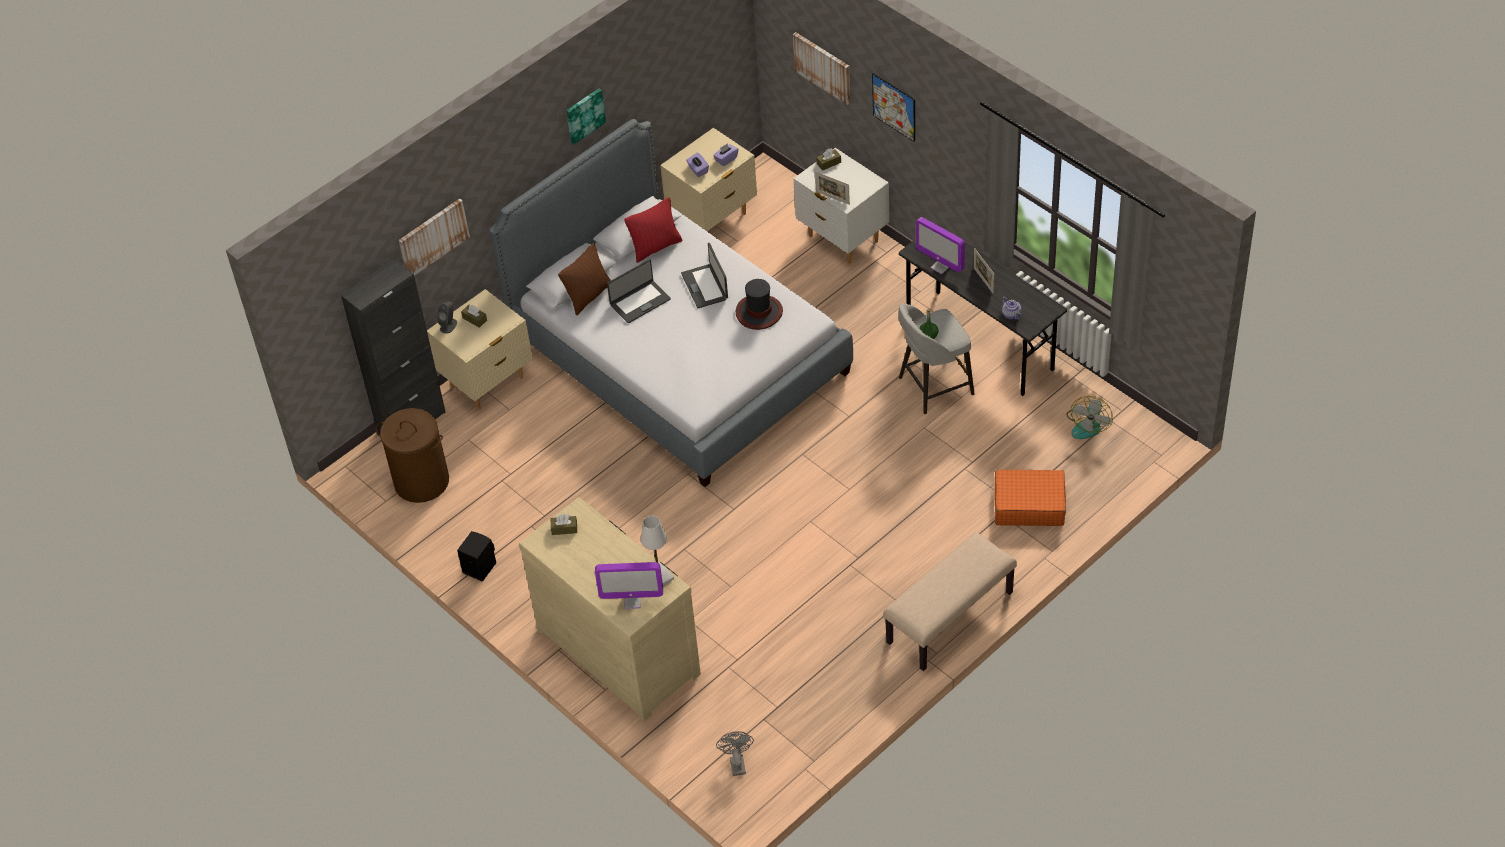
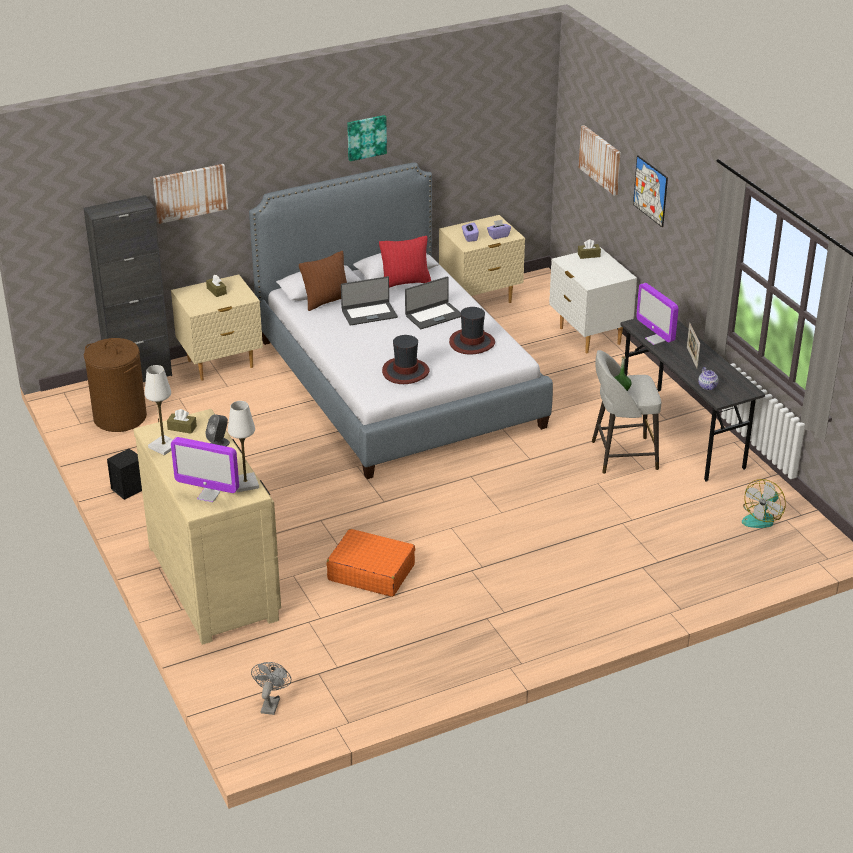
camera: 15 degrees right, 15 degrees down
grey speaker [437,302,457,334] -> grey speaker moved to [205,414,230,447]
laptop [681,243,728,308] -> laptop turned 120 degrees counterclockwise [405,276,461,329]
picture frame [815,171,850,205] -> none
beige bench [883,532,1017,671] -> none
orange suitcase [995,470,1066,526] -> orange suitcase moved to [327,529,415,597]
none -> white table lamp [144,365,173,455]
none -> hat [382,335,429,384]

